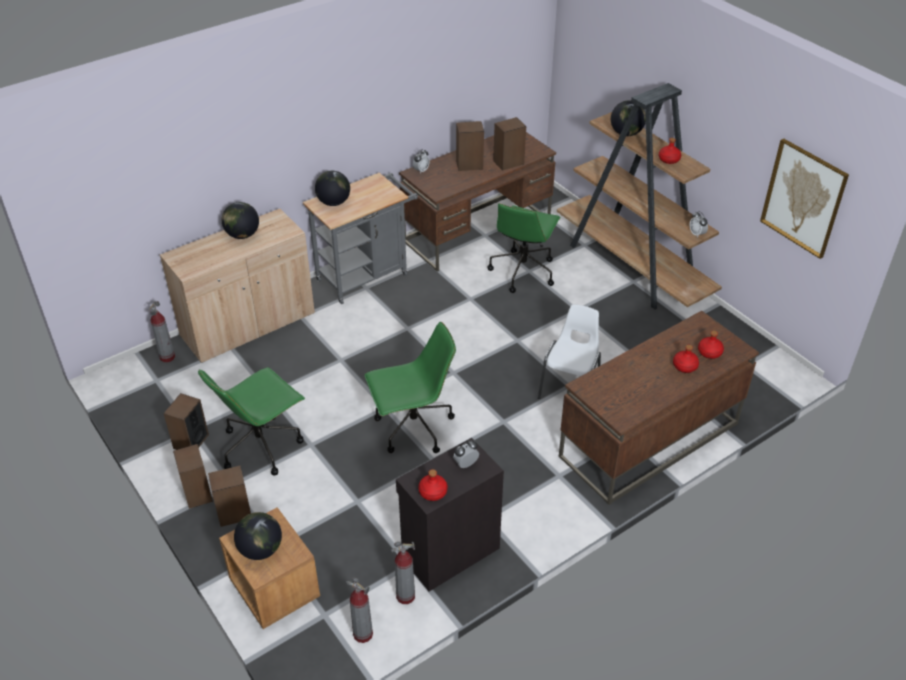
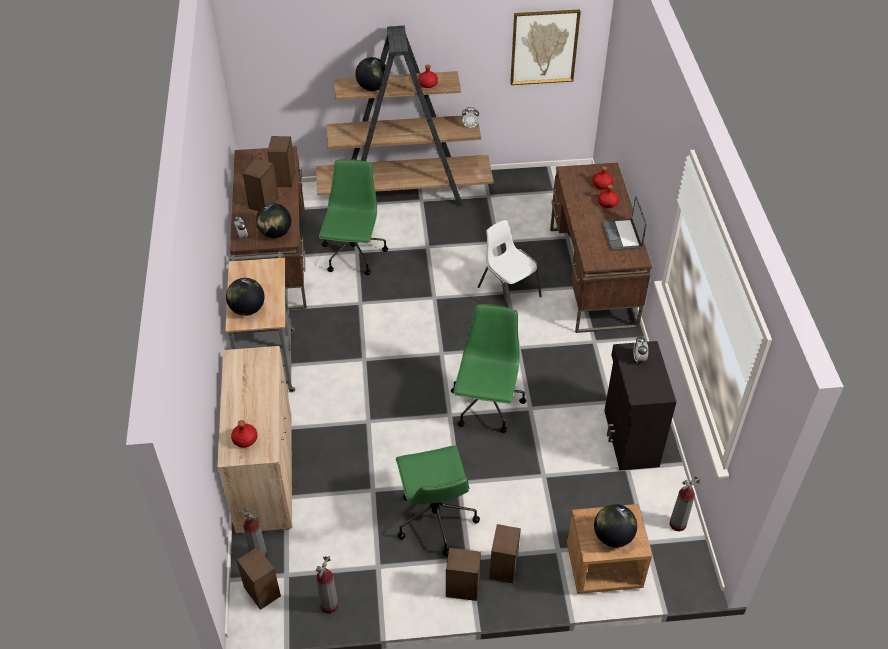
camera: 60 degrees left, 5 degrees up
speaker [163,393,209,450] -> speaker moved to [236,547,281,610]
globe [222,202,259,239] -> globe moved to [256,203,291,238]
fire extinguisher [391,542,415,604] -> fire extinguisher moved to [316,556,338,613]
red bottle [418,469,448,501] -> red bottle moved to [231,420,257,448]
green office chair [487,203,561,293] -> green office chair turned 135 degrees counterclockwise [319,159,388,275]
none -> laptop [602,196,647,251]

